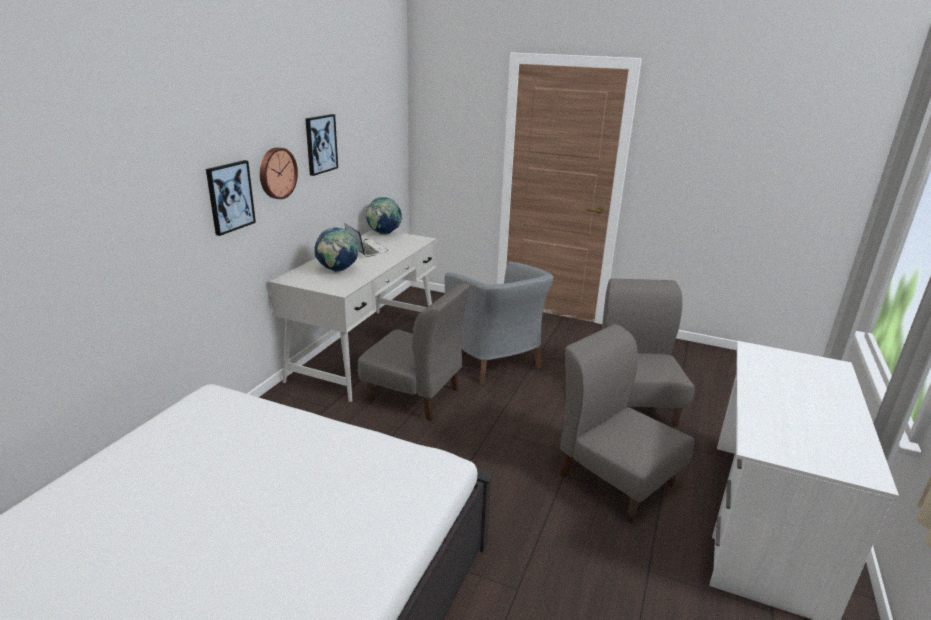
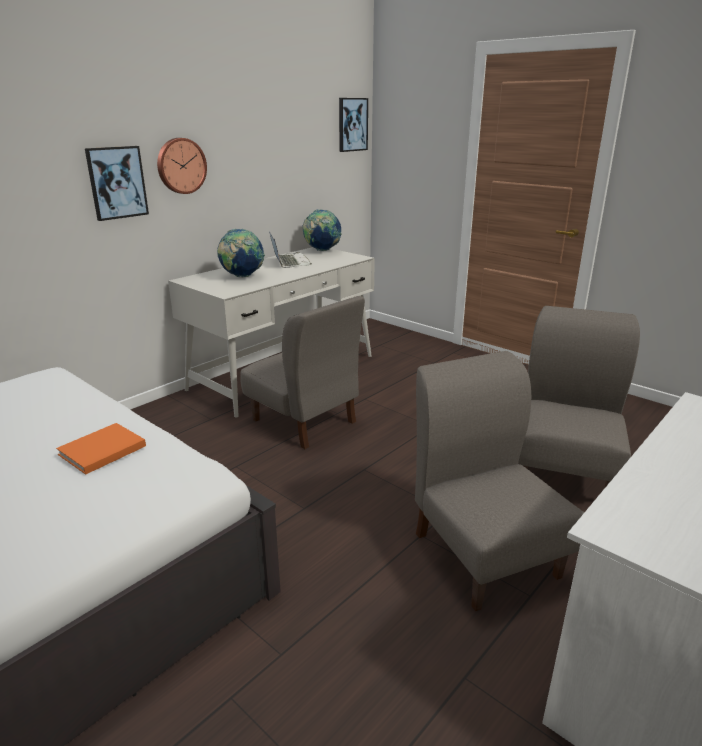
camera: 20 degrees right, 0 degrees up
picture [305,114,338,176] -> picture moved to [339,98,368,152]
grey armchair [444,262,554,385] -> none
none -> orange book [56,423,146,475]

